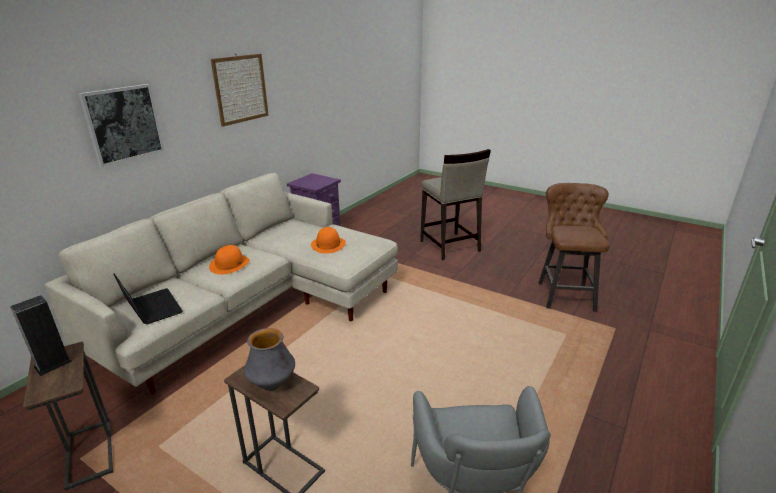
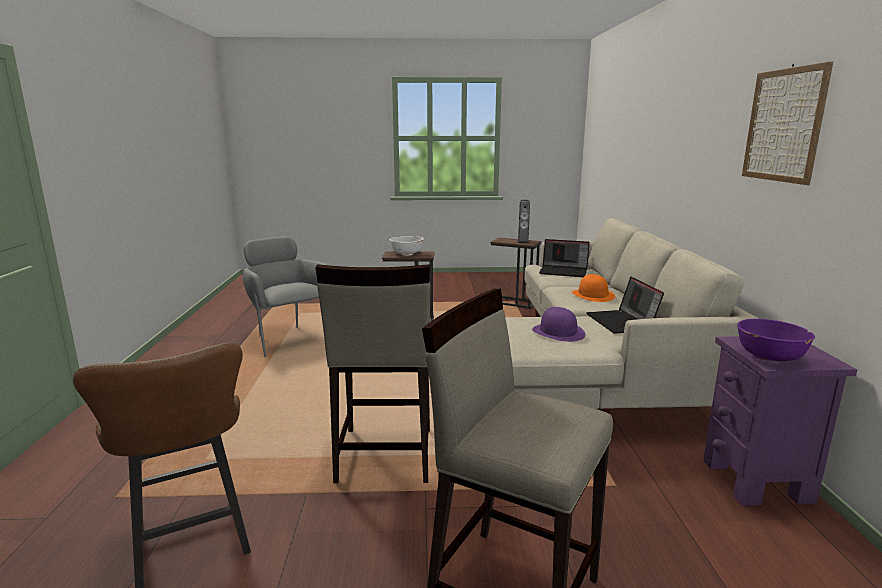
camera: 145 degrees right, 10 degrees down
picture [78,84,165,167] -> none
vase [244,328,295,391] -> white bowl [390,236,424,256]
orange hat [311,227,346,254] -> purple hat [532,307,585,342]
none -> beige stool [315,264,432,483]
none -> laptop [586,277,664,333]
none -> purple bowl [737,319,815,362]

